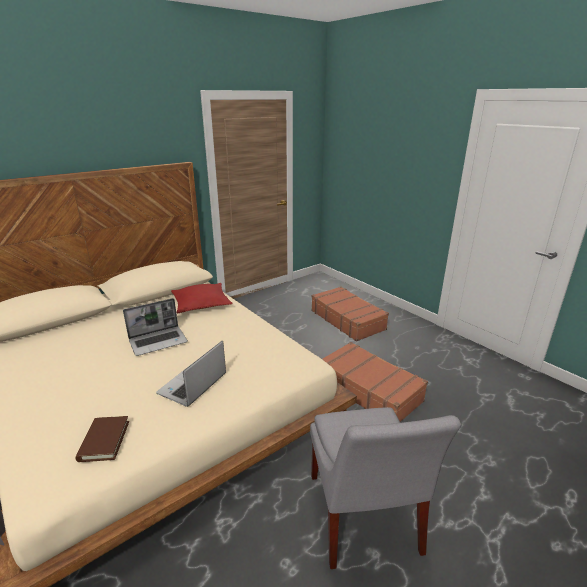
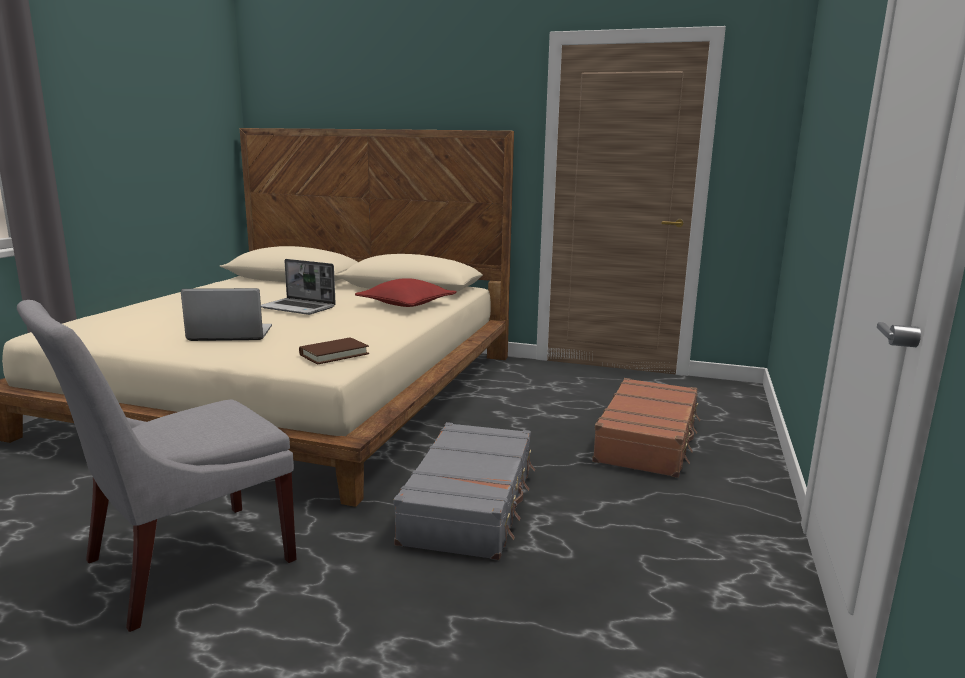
camera: 55 degrees right, 10 degrees down
brown book [76,416,129,462] -> brown book moved to [299,338,369,364]
brown suitcase [322,342,428,422] -> grey suitcase [393,422,535,560]

